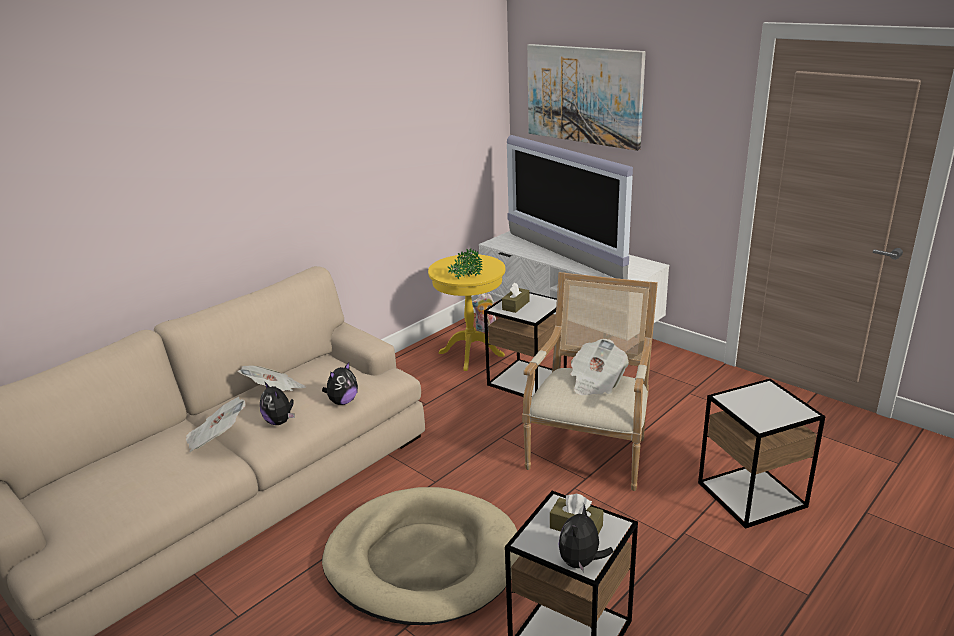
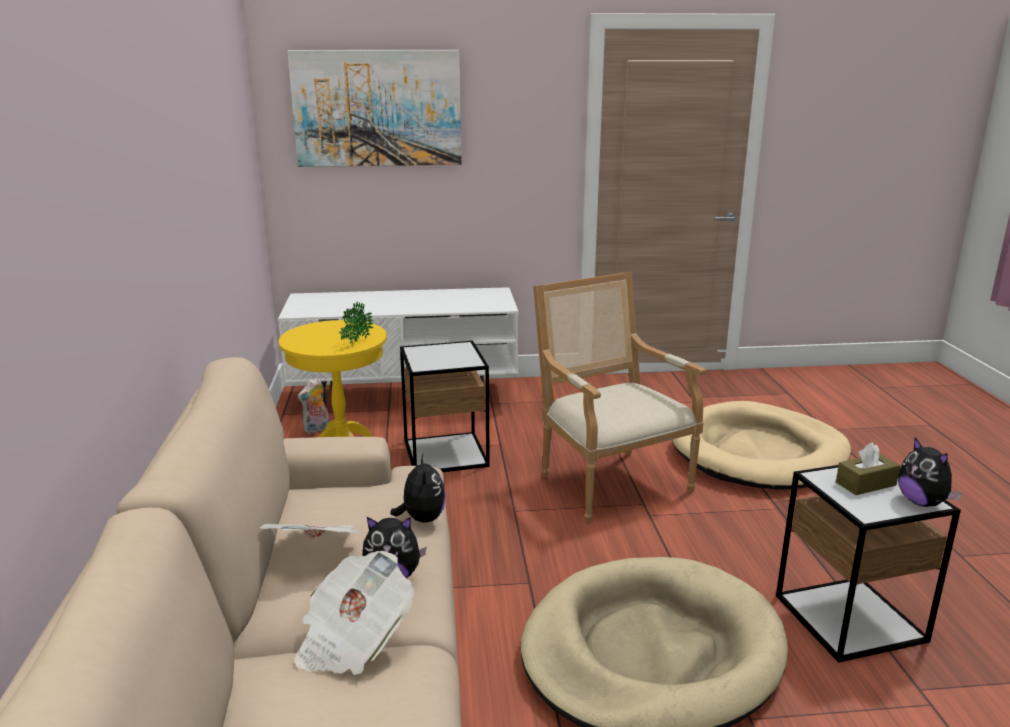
camera: 50 degrees left, 5 degrees down
brown tissue box [502,282,529,313] -> none
television [507,135,633,279] -> none
newspaper [570,339,629,395] -> none
side table [698,379,826,529] -> beige dog bed [672,401,851,489]

